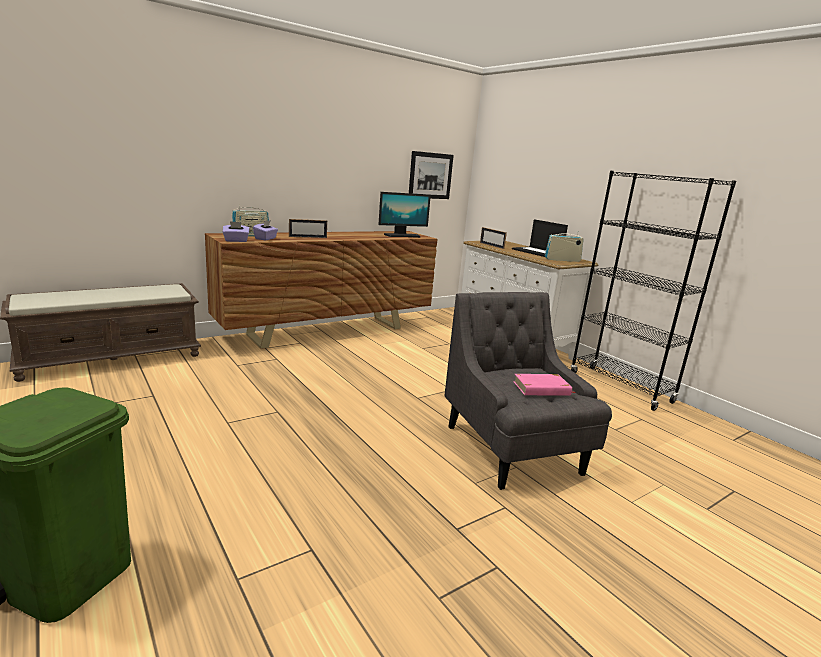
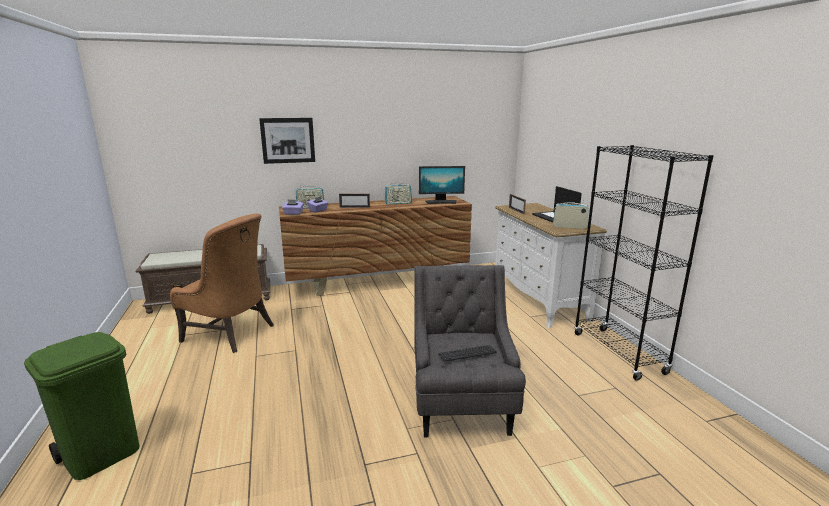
camera: 20 degrees right, 0 degrees up
picture [409,151,454,199] -> picture moved to [259,118,315,164]
pink book [513,374,575,395] -> keyboard [438,345,497,362]
none -> brown chair [170,214,274,353]
none -> radio [385,181,412,205]

